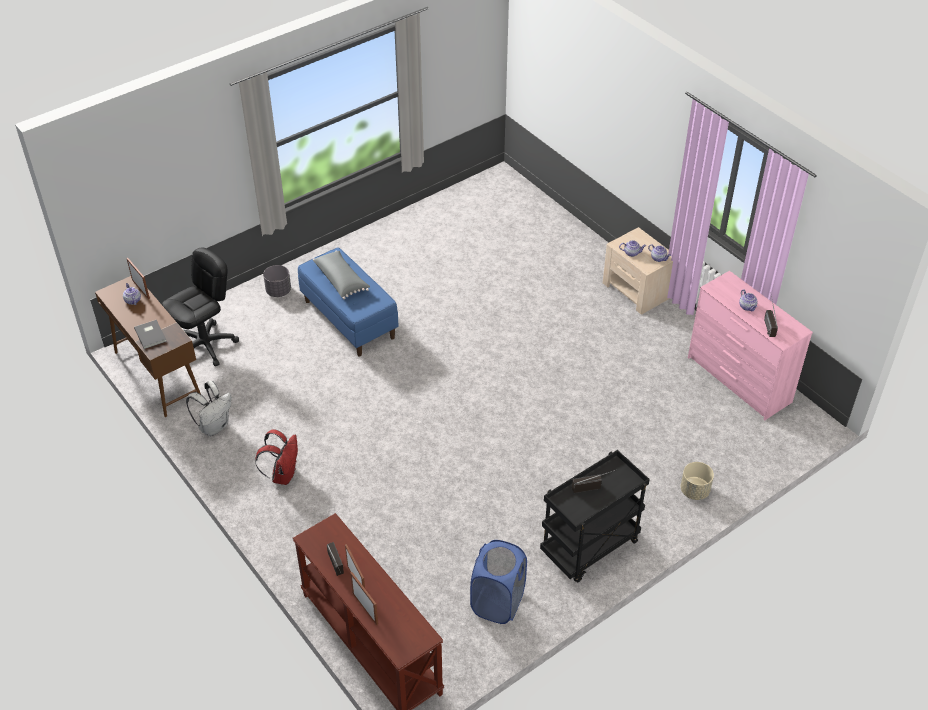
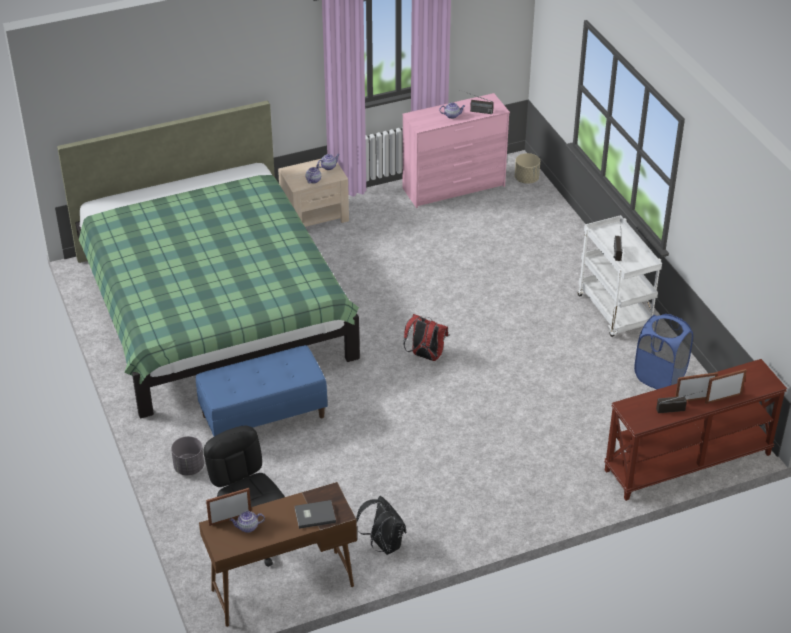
camera: 75 degrees left, 5 degrees down
white backpack [186,381,231,436] -> black backpack [356,496,406,555]
red backpack [255,429,298,485] -> red backpack moved to [404,314,449,361]
grey pillow [313,251,370,299] -> none
black cart [540,450,650,583] -> white cart [578,215,662,337]
beige planter [681,462,714,500] -> beige planter moved to [515,153,540,184]
none -> green bed [57,101,360,418]

